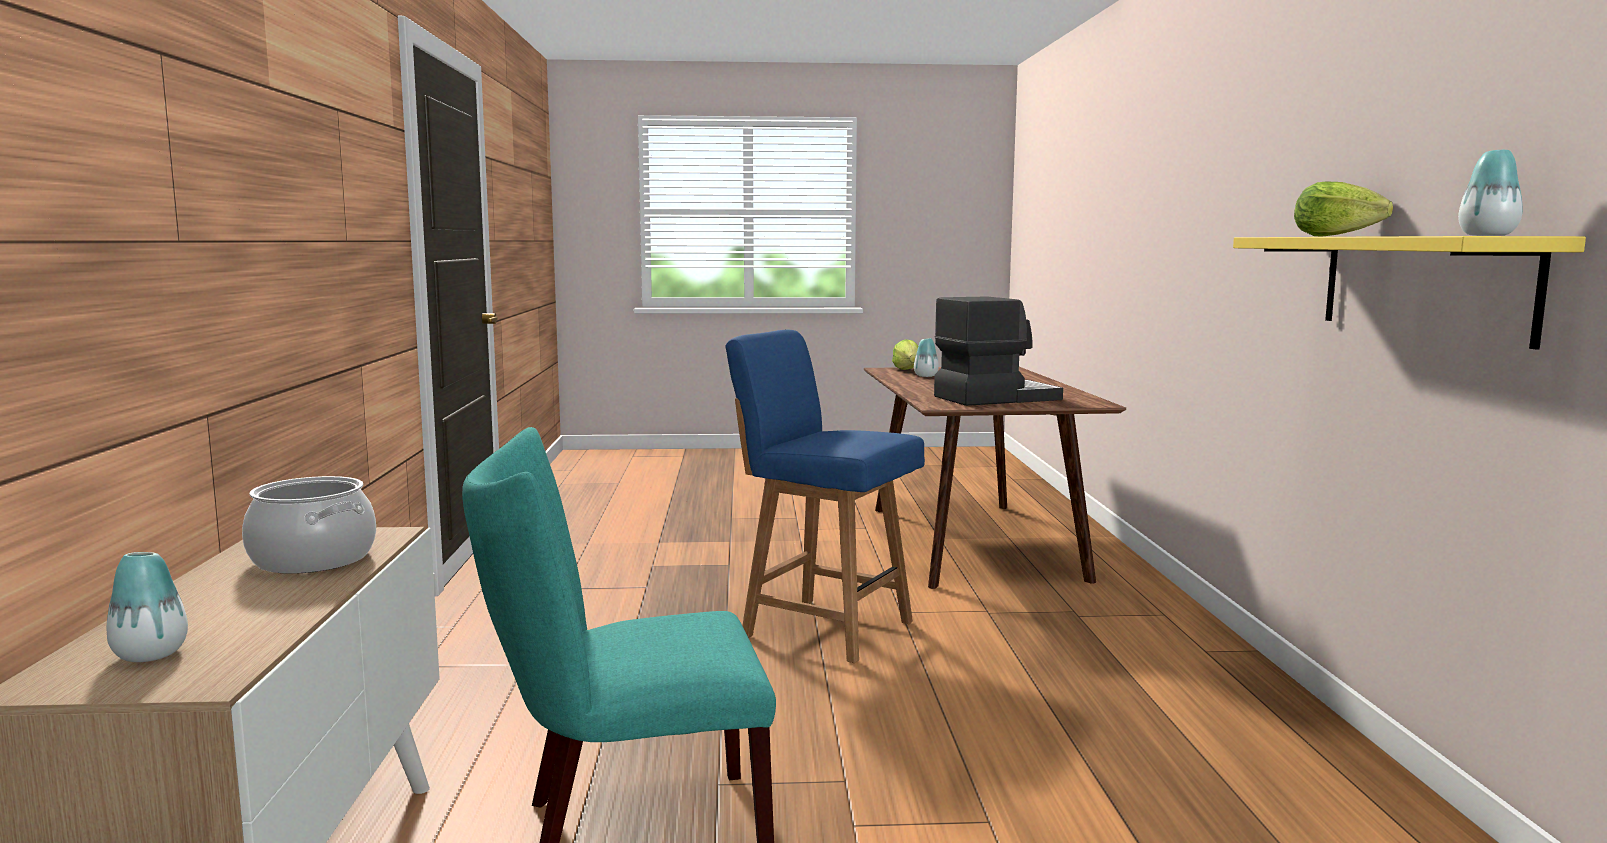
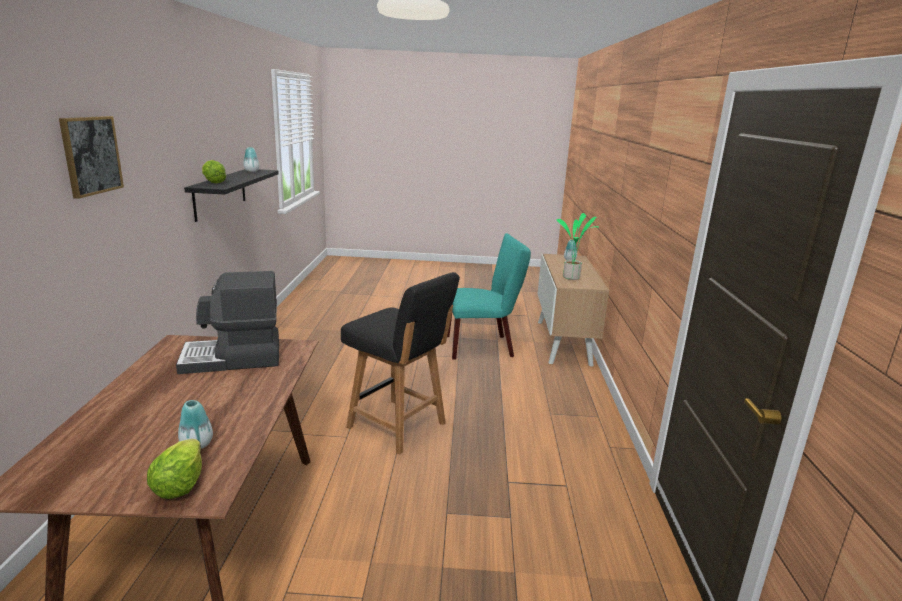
camera: 175 degrees left, 10 degrees up
cooking pot [242,476,376,574] -> potted plant [557,213,599,280]
blue chair [726,330,925,663] -> black chair [341,272,460,455]
yellow shelf [1233,236,1586,350] -> black shelf [184,169,279,222]
none -> picture [59,116,124,199]

